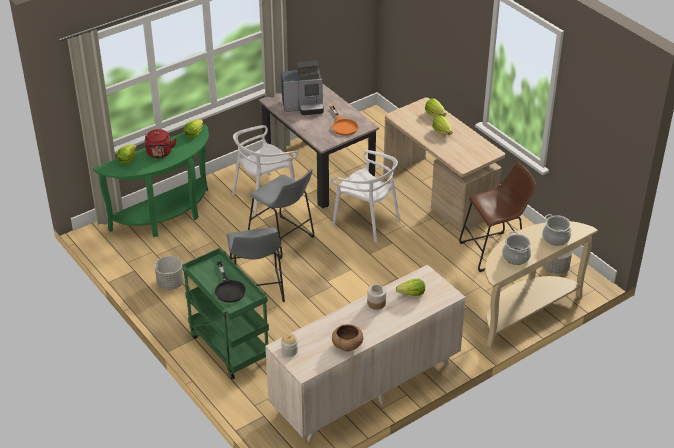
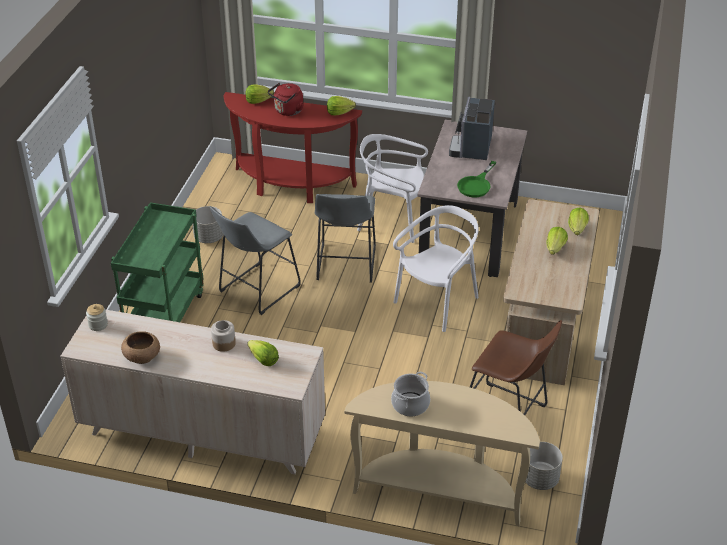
camera: 50 degrees right, 0 degrees up
green console table [93,124,209,237] -> red console table [223,92,362,203]
black frying pan [215,261,246,303] -> none
coffee machine [281,61,324,115] -> coffee machine turned 60 degrees clockwise [449,96,495,160]
orange frying pan [329,106,358,136] -> green frying pan [457,161,496,197]
white chair [331,150,400,242] -> white chair turned 135 degrees counterclockwise [393,205,479,332]
cooking pot [542,214,572,246] -> none

